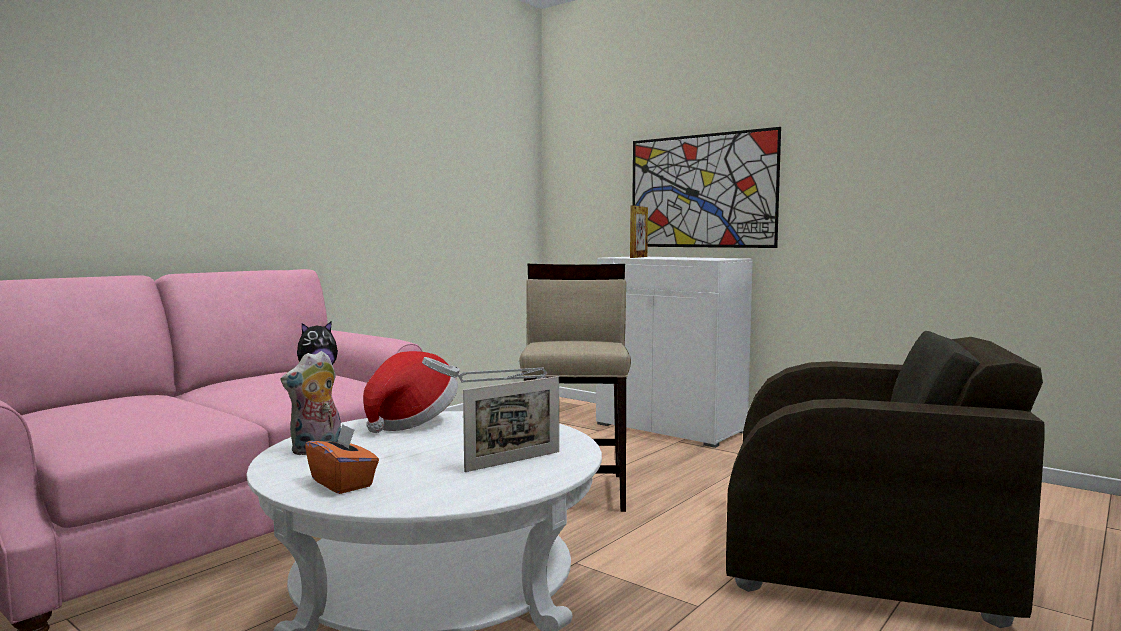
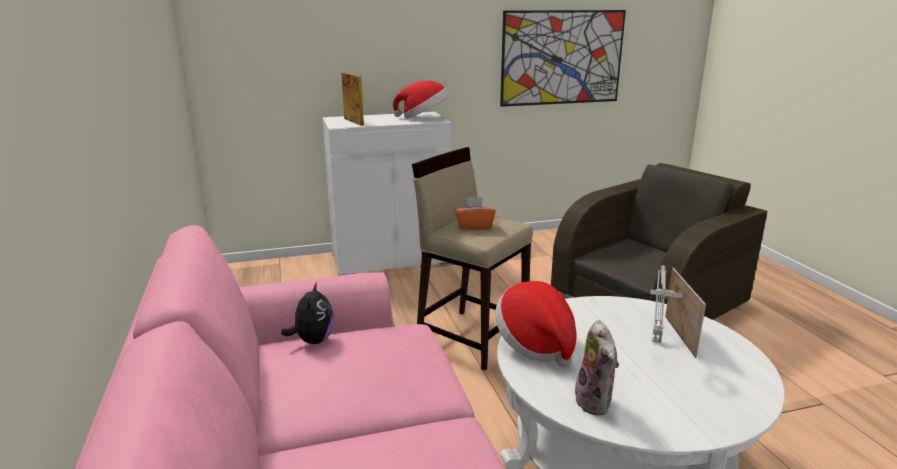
camera: 55 degrees left, 15 degrees up
orange tissue box [305,424,379,494] -> orange tissue box moved to [455,197,496,230]
picture [632,127,781,248] -> picture moved to [500,10,626,107]
none -> hat [393,81,450,119]

